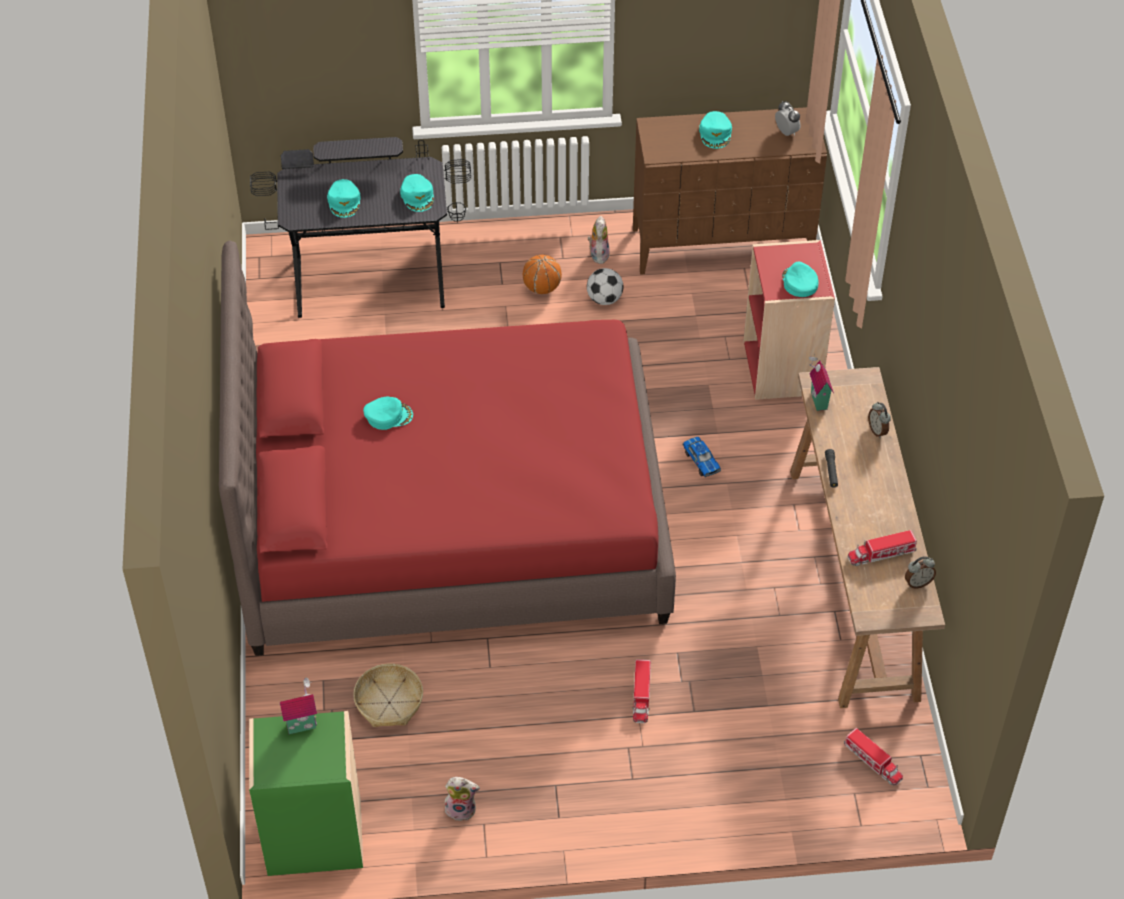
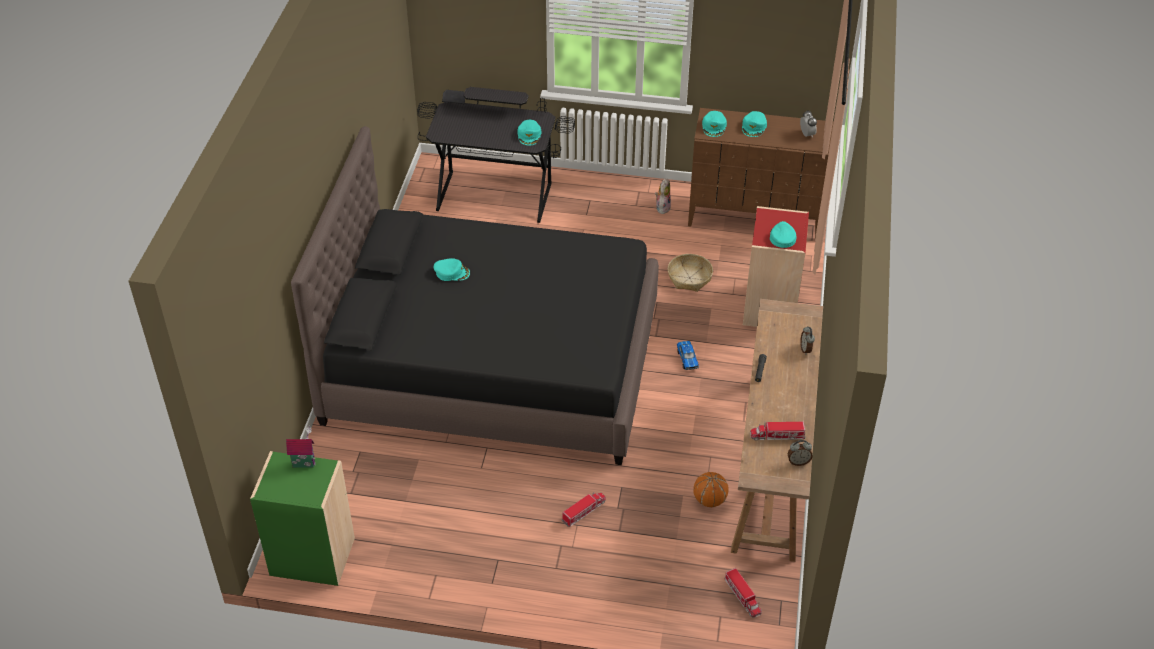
camera: 15 degrees right, 5 degrees down
red bed [219,241,676,656] -> black bed [291,126,659,465]
turquoise cap [327,179,361,218] -> turquoise cap moved to [702,111,727,137]
basket [353,664,423,727] -> basket moved to [668,254,713,292]
plush toy [445,777,480,821] -> none
basketball [523,255,562,294] -> basketball moved to [693,472,728,507]
football [587,268,623,305] -> none
toy truck [632,659,651,723] -> toy truck turned 150 degrees counterclockwise [562,492,606,527]
toy house [809,354,834,411] -> none

